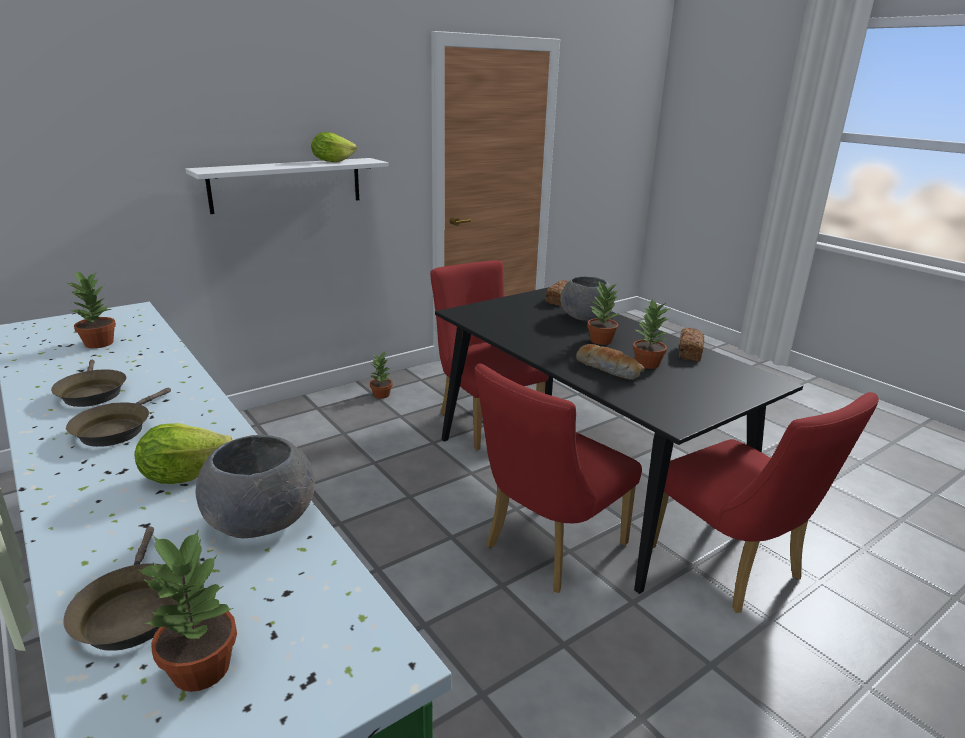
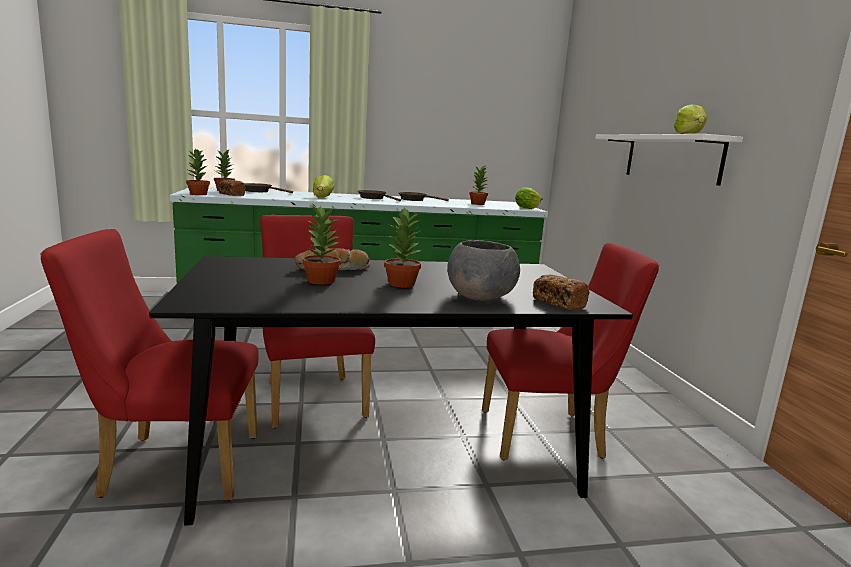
camera: 115 degrees right, 10 degrees down
grey bowl [196,435,315,538] -> none
potted plant [370,351,393,399] -> potted plant moved to [186,149,210,195]
bread [679,328,704,361] -> bread moved to [218,180,245,196]
none -> lettuce [515,188,542,209]

